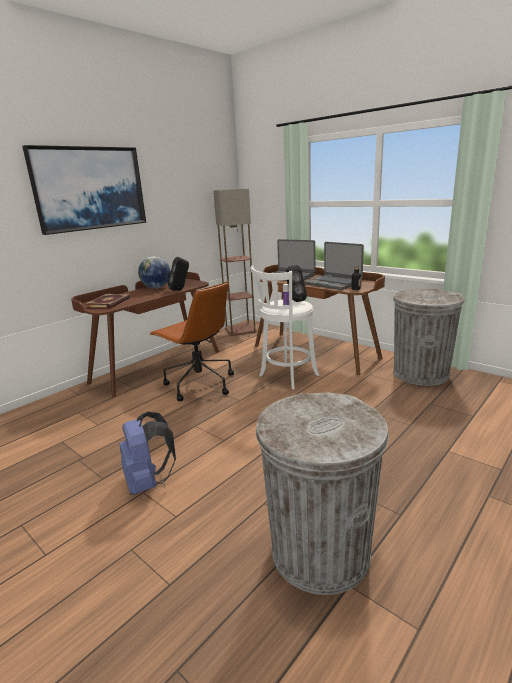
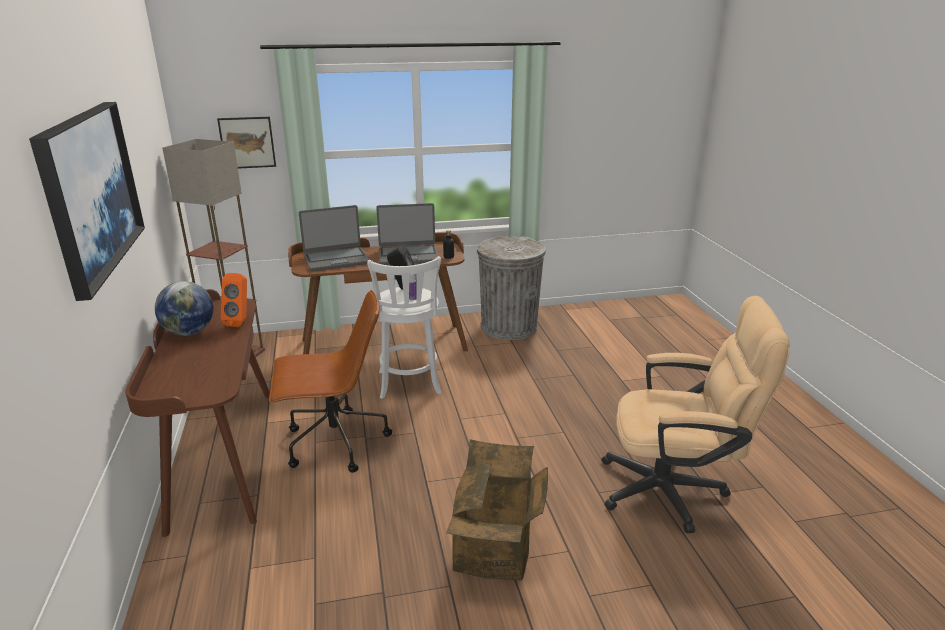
camera: 55 degrees left, 5 degrees up
book [85,294,130,309] -> none
blue backpack [119,411,176,495] -> cardboard box [446,439,548,580]
black speaker [168,257,189,290] -> orange speaker [221,273,247,327]
grey trash can [256,393,389,595] -> beige office chair [601,296,790,533]
none -> picture [217,117,276,169]

